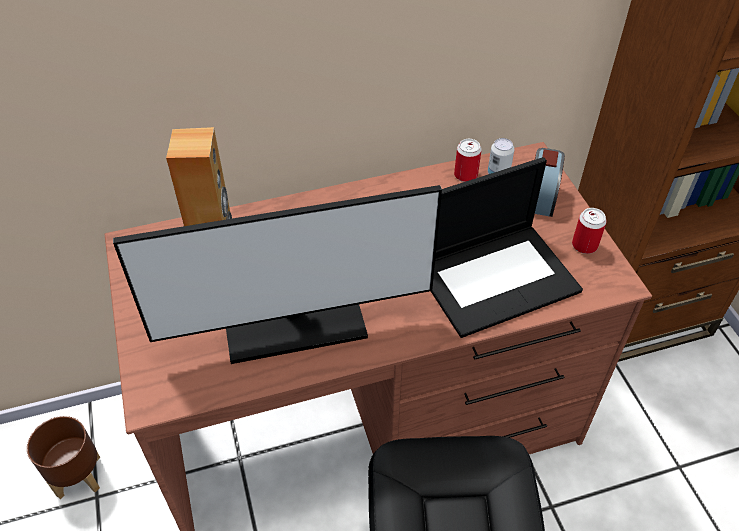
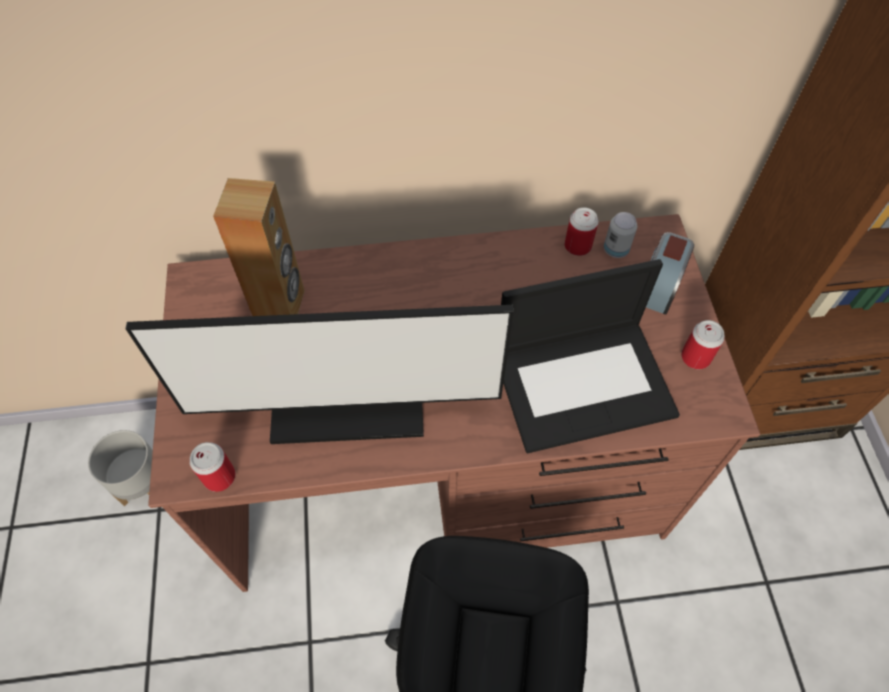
camera: 10 degrees right, 10 degrees up
brown planter [27,416,101,499] -> grey planter [88,430,153,506]
none -> can [189,442,236,492]

